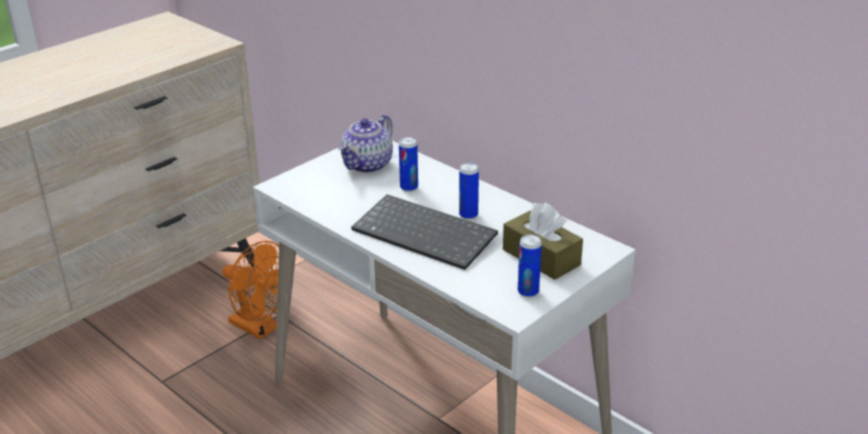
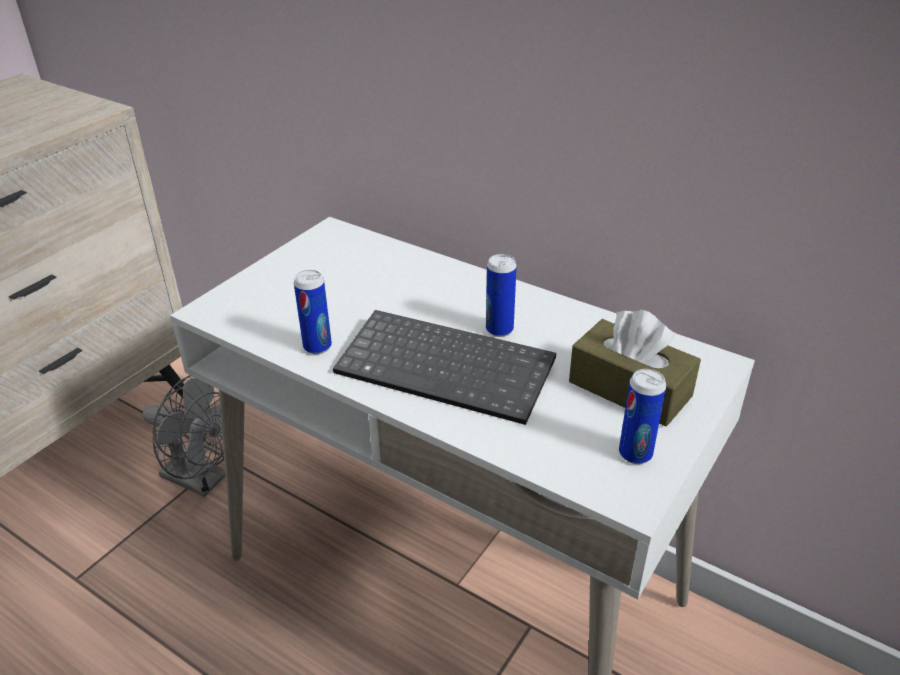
camera: 10 degrees left, 5 degrees up
orange fan [223,241,279,340] -> grey fan [143,375,225,497]
teapot [338,115,393,173] -> none
can [399,137,418,192] -> can moved to [294,270,332,354]

